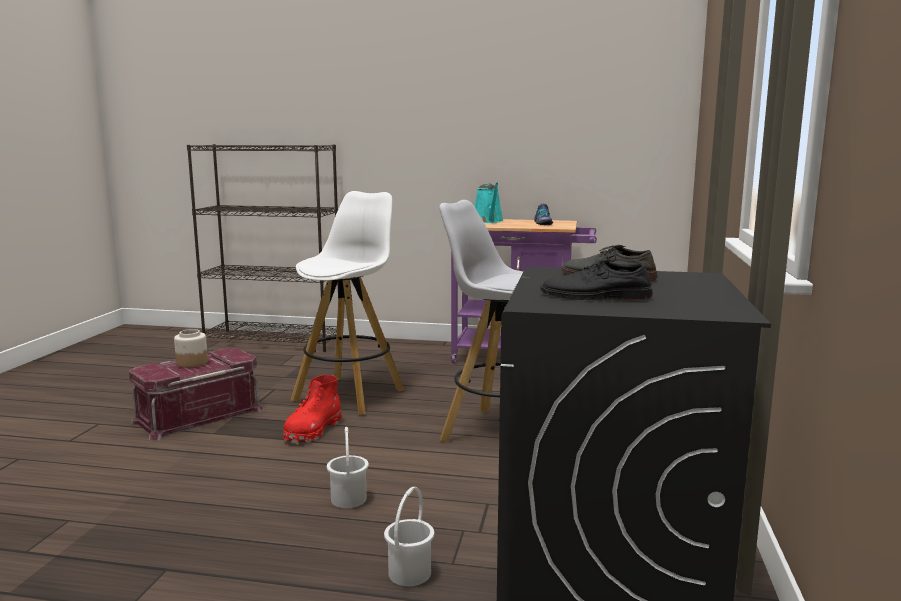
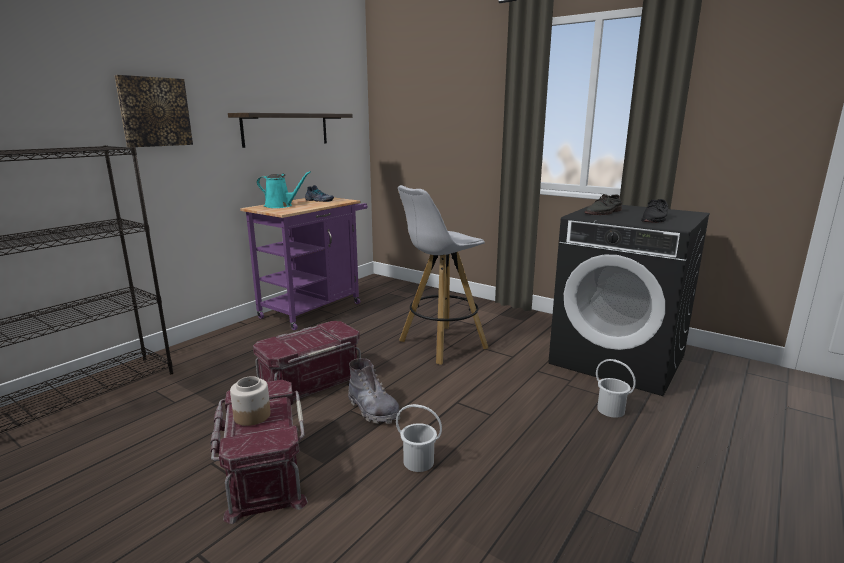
camera: 65 degrees left, 5 degrees up
red boot [283,375,342,444] -> grey boot [348,358,400,424]
white stool [291,191,405,415] -> red storage box [253,321,361,401]
white bucket [327,427,369,508] -> white bucket moved to [396,404,442,472]
none -> picture [114,75,193,147]
none -> shelf [228,113,353,148]

